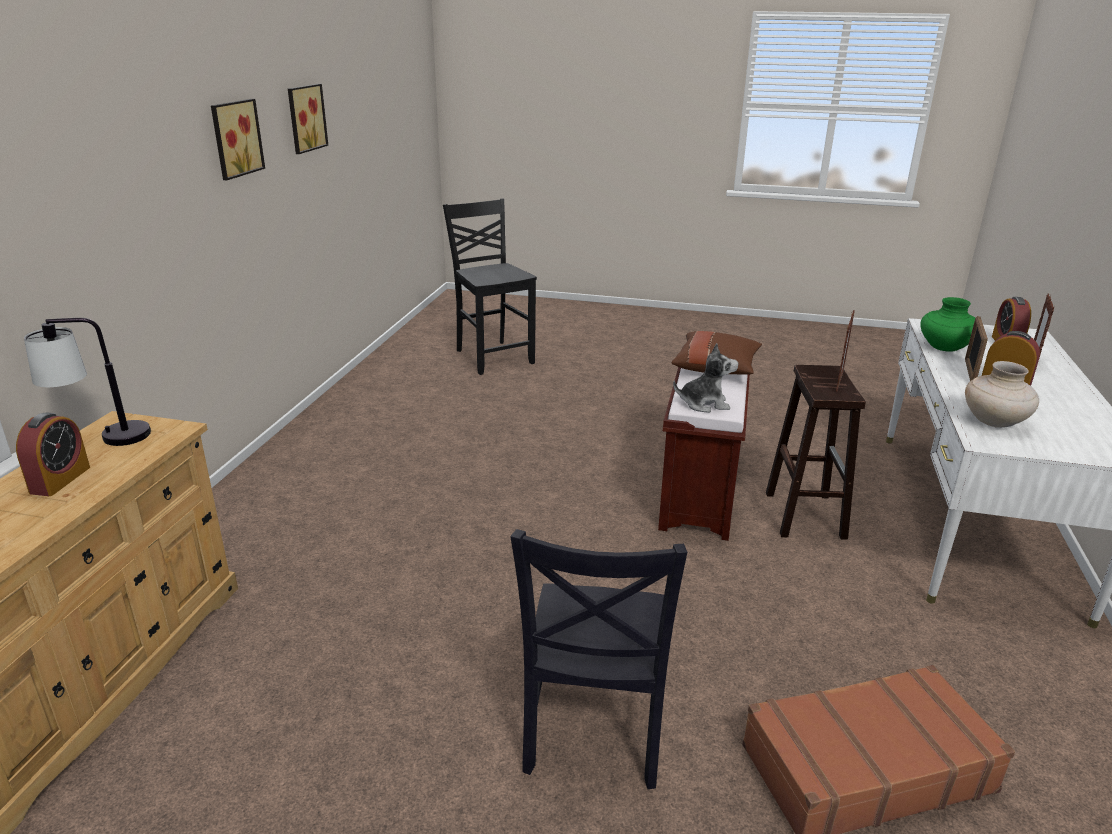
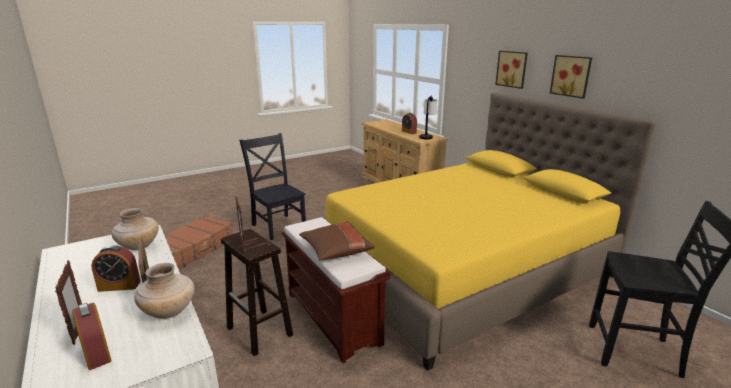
camera: 135 degrees right, 5 degrees down
picture [288,84,328,154] -> picture moved to [495,51,528,89]
plush toy [673,343,739,413] -> none
green vase [921,297,975,352] -> beige vase [134,263,194,319]
none -> yellow bed [317,93,656,370]

